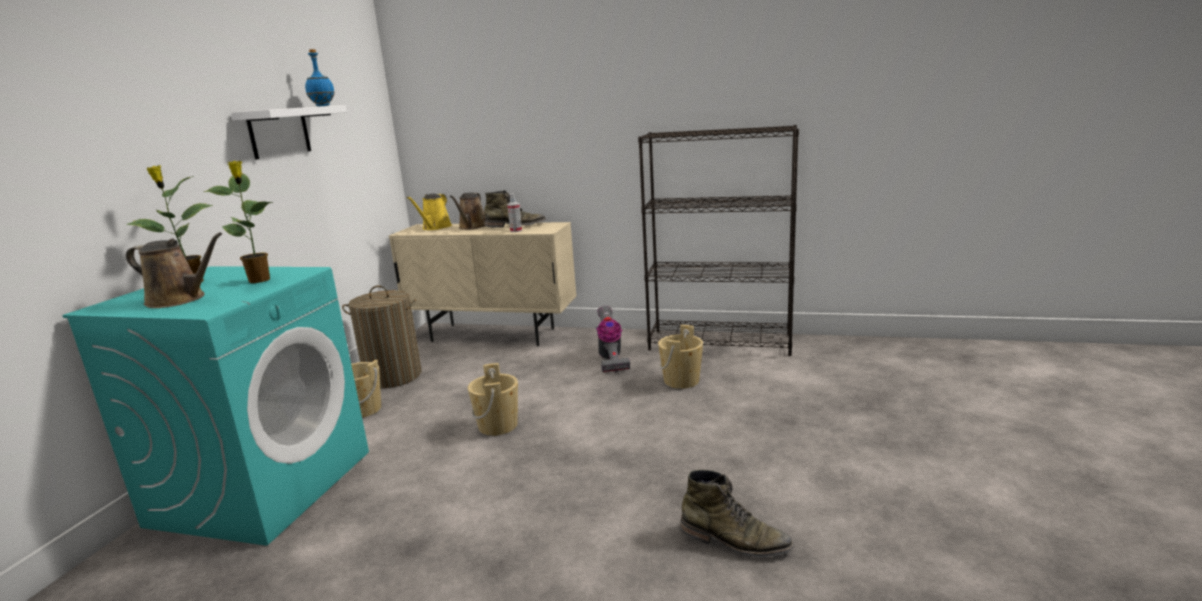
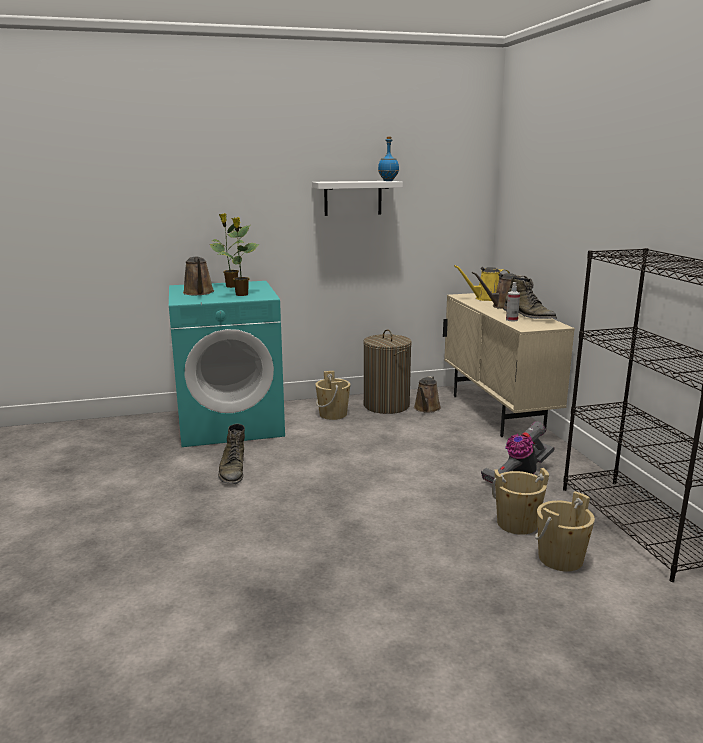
camera: 60 degrees right, 0 degrees up
beige bucket [468,363,518,436] -> beige bucket moved to [535,491,595,572]
green boot [680,469,794,557] -> green boot moved to [218,424,245,484]
none -> brown watering can [414,376,441,413]

